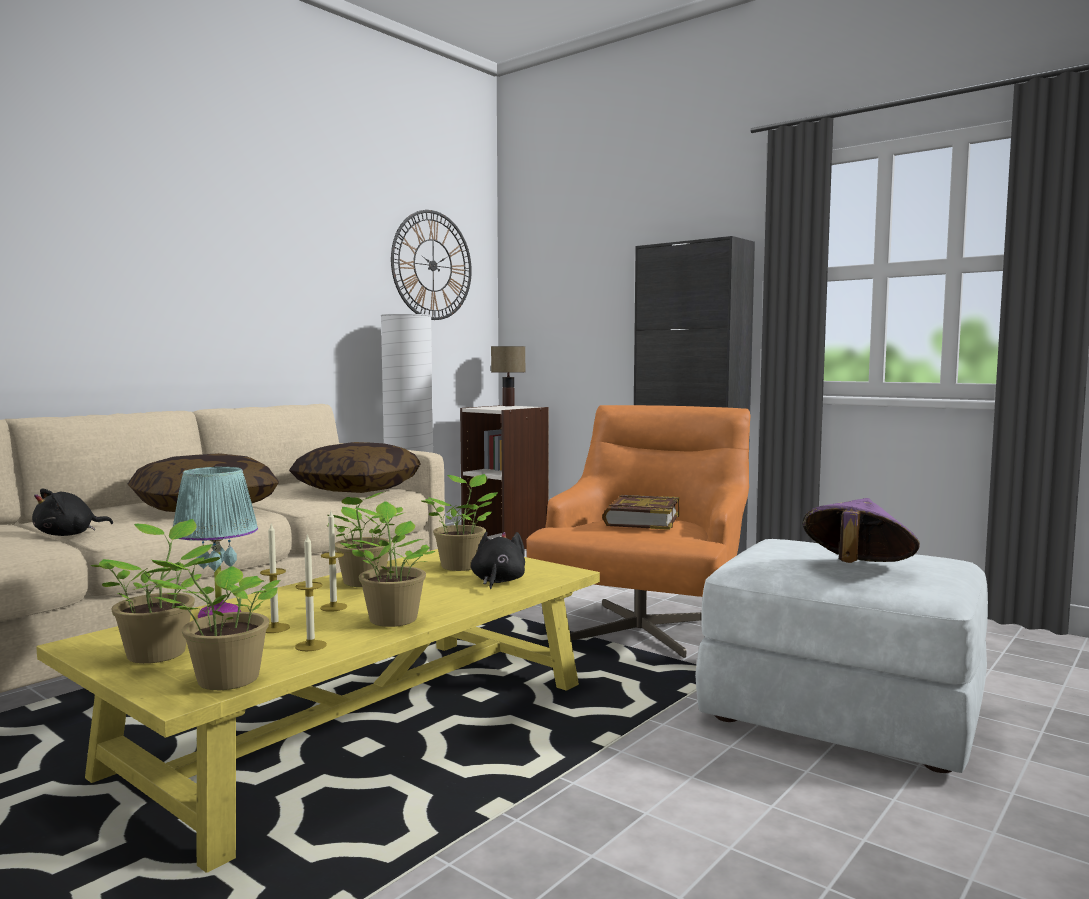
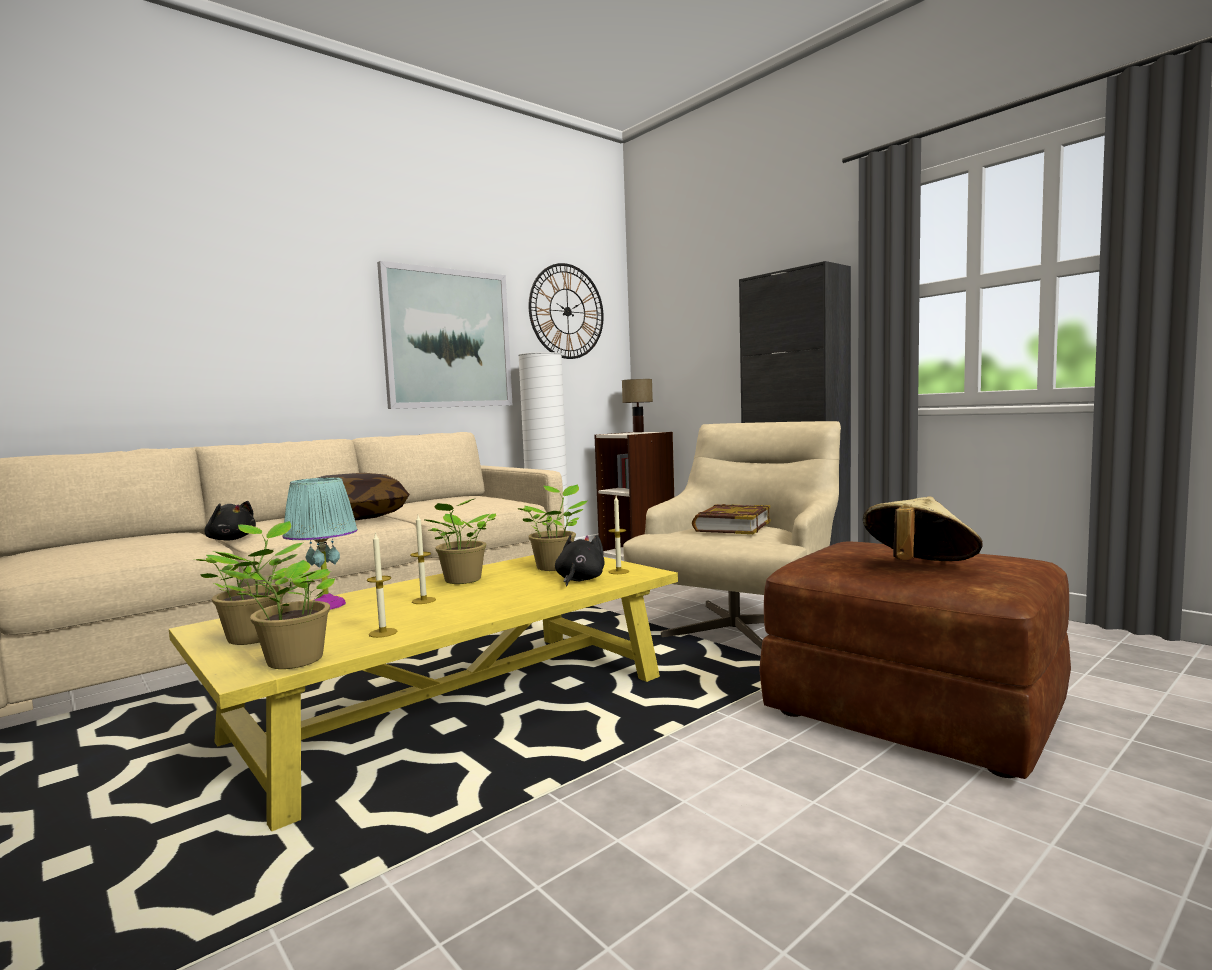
camera: 10 degrees right, 0 degrees up
black plush toy [32,489,113,536] -> black plush toy turned 105 degrees counterclockwise [204,501,256,541]
candle [260,524,290,633] -> candle moved to [608,496,629,574]
pillow [289,442,421,493] -> none
potted plant [340,501,436,627] -> none
orange armchair [526,405,751,658] -> beige armchair [623,421,841,648]
white ottoman [695,539,988,773] -> brown ottoman [759,541,1071,779]
purple hat [803,498,920,563] -> beige hat [863,497,983,561]
none -> picture [377,261,512,409]

